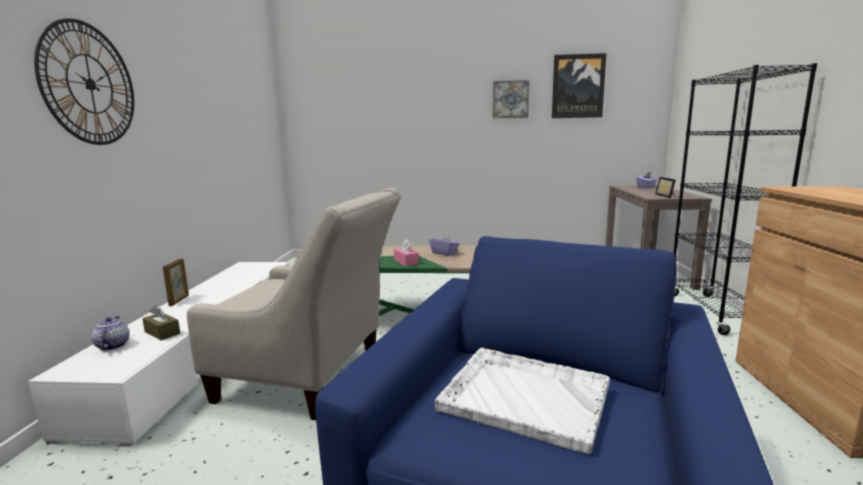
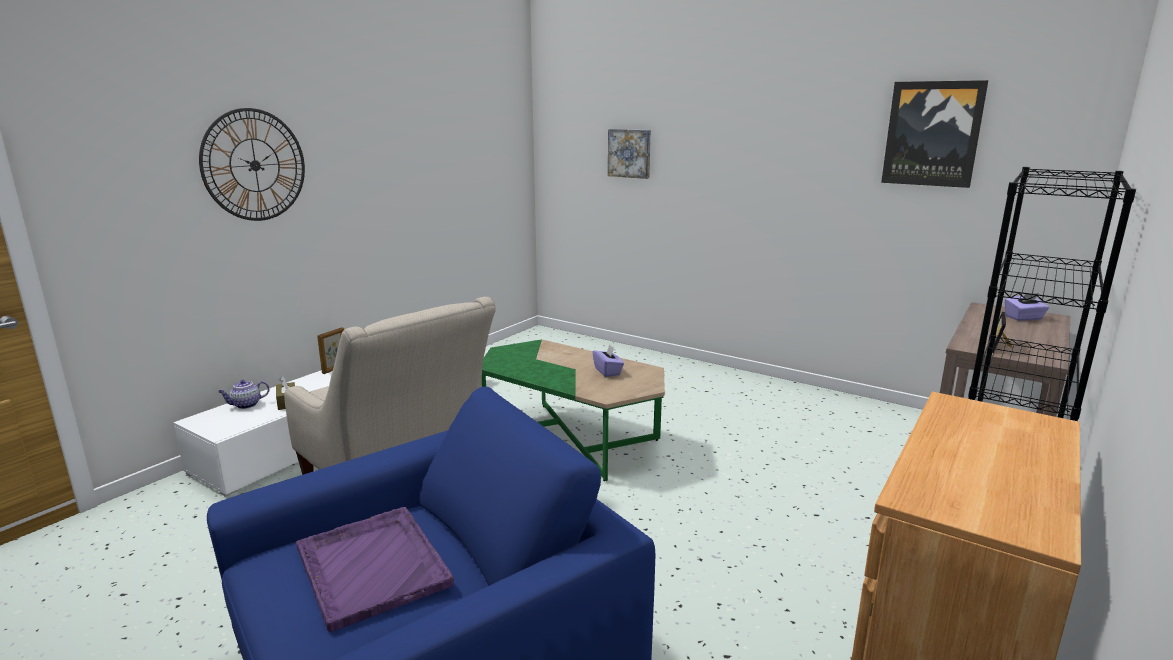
camera: 30 degrees right, 5 degrees up
teapot [91,316,130,351] -> teapot turned 135 degrees counterclockwise [218,380,270,409]
pink tissue box [394,239,419,266] -> none
white tray [435,348,610,454] -> purple tray [296,507,454,632]
picture [493,80,530,118] -> picture moved to [608,129,651,179]

